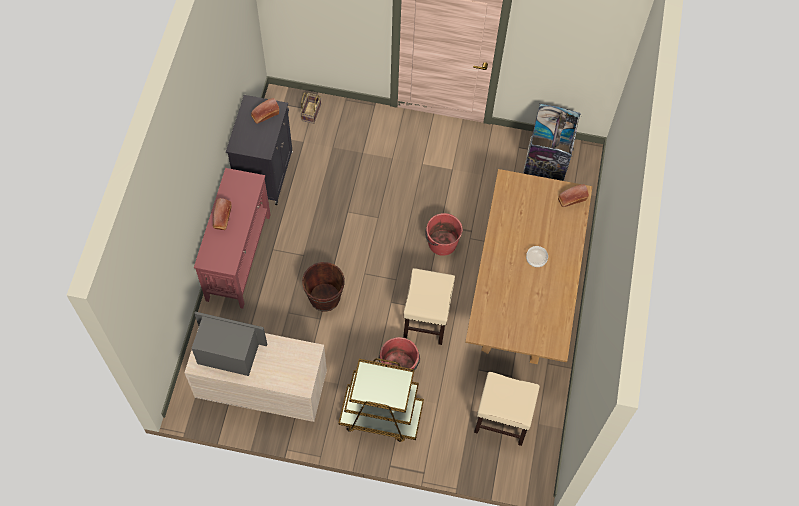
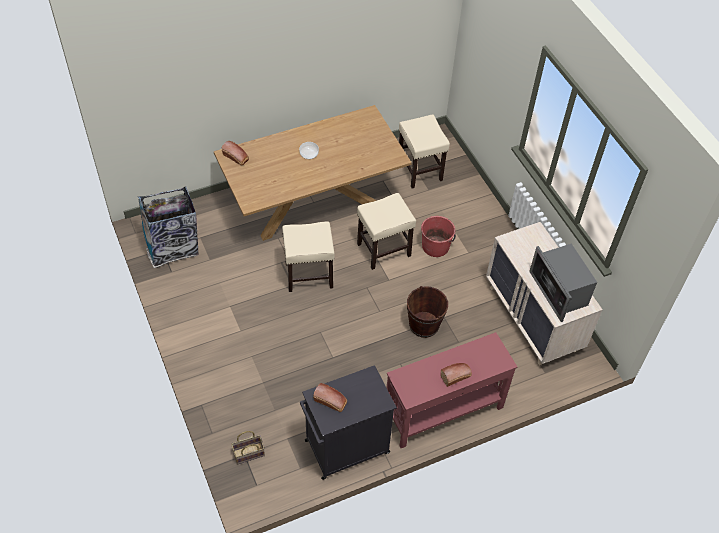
camera: 125 degrees left, 10 degrees down
brown cart [338,358,424,442] -> none
red bucket [425,213,463,256] -> beige stool [282,221,334,292]

